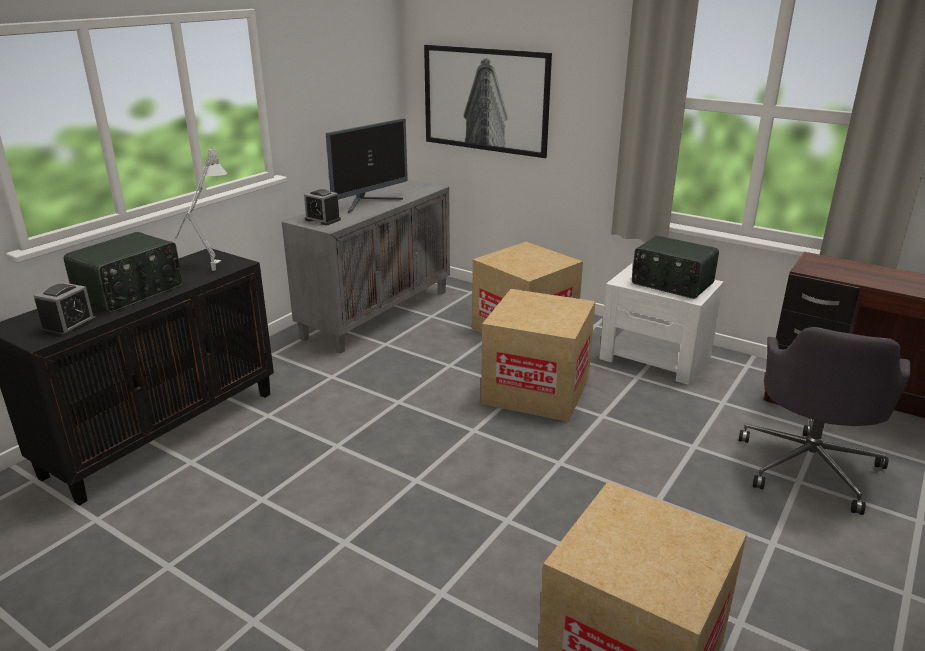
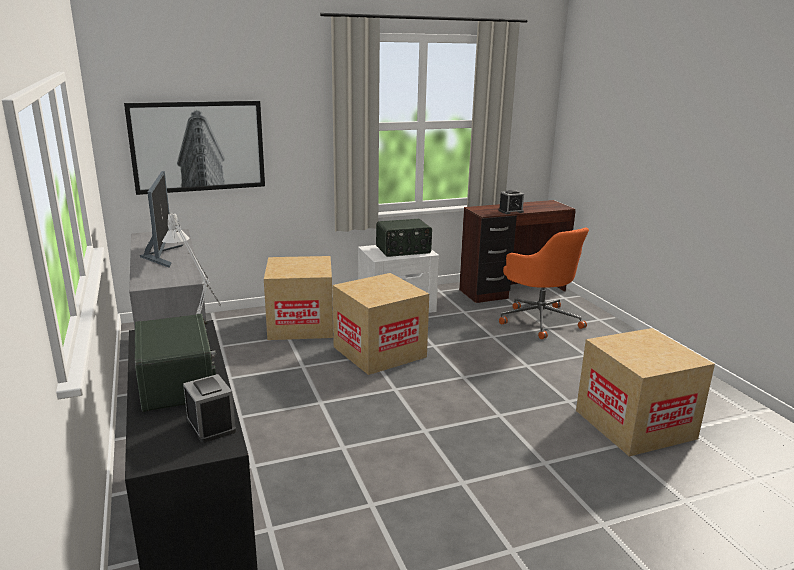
camera: 55 degrees left, 5 degrees down
alarm clock [304,189,341,225] -> alarm clock moved to [498,190,524,214]
grey office chair [738,327,911,515] -> orange office chair [499,227,589,339]

